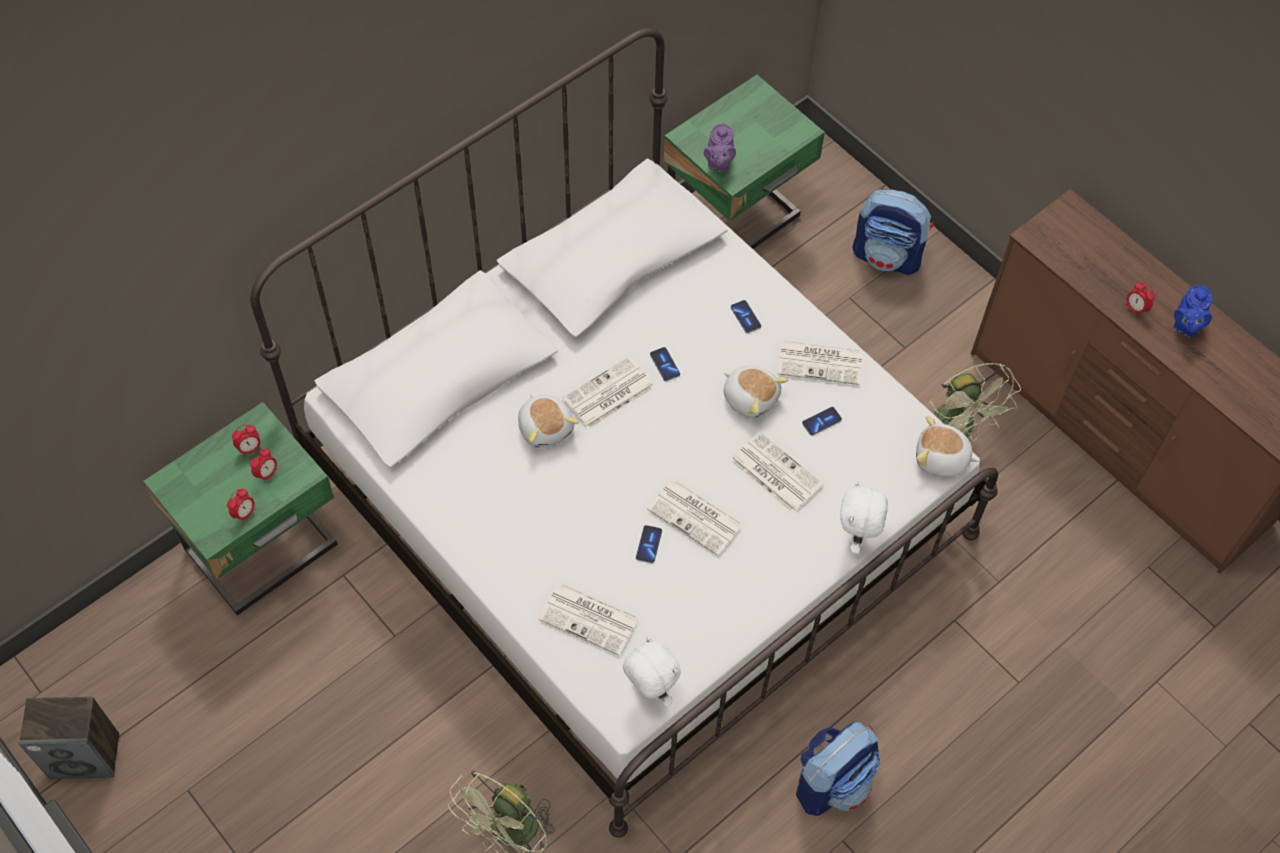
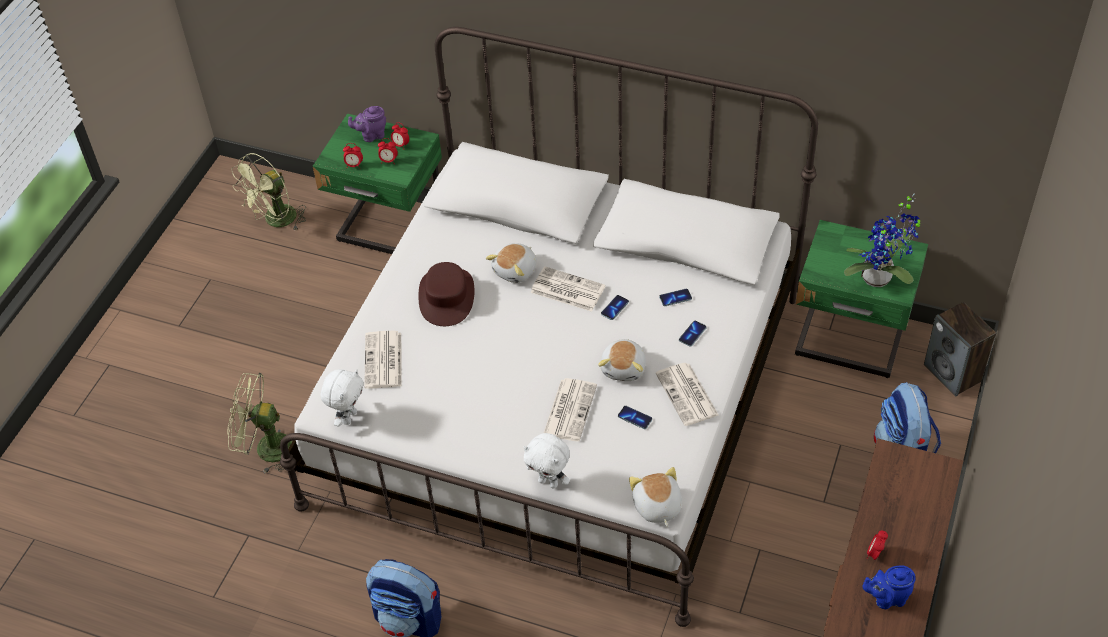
camera: 65 degrees right, 10 degrees down
speaker [18,697,119,779] -> speaker moved to [924,302,996,396]
phone [636,525,662,563] -> phone moved to [659,289,692,306]
newspaper [647,479,743,556] -> none
purple teapot [704,123,736,173] -> purple teapot moved to [348,106,386,142]
white plush toy [840,481,888,554] -> white plush toy turned 135 degrees counterclockwise [524,433,570,488]
green fan [928,363,1021,441] -> green fan moved to [231,153,306,230]
none -> brown hat [419,262,474,326]
none -> potted plant [844,193,920,287]

